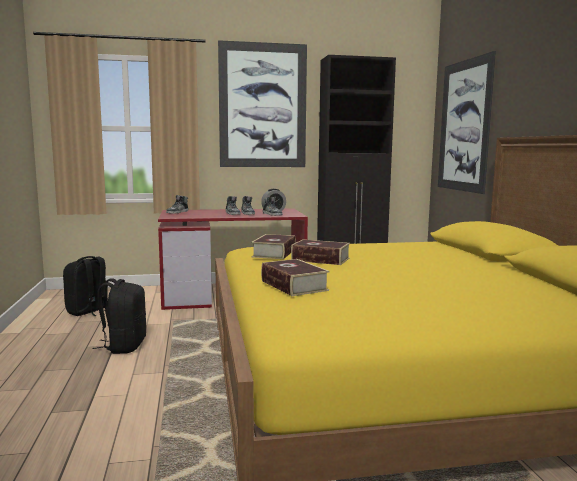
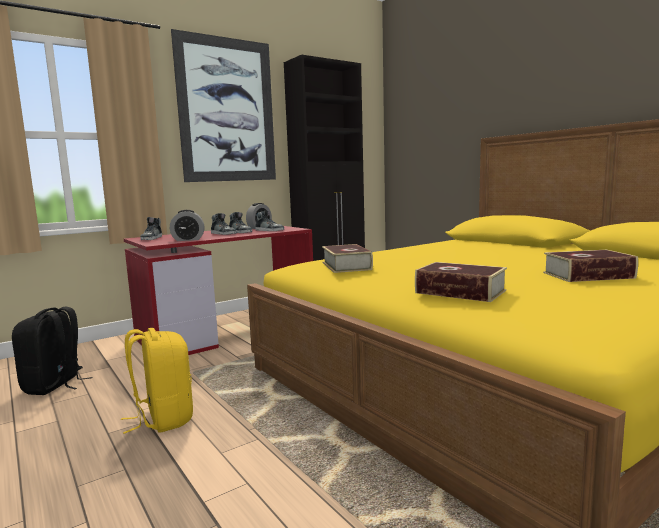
camera: 25 degrees left, 0 degrees up
black backpack [93,278,146,354] -> yellow backpack [121,328,193,434]
book [291,239,350,265] -> book moved to [543,250,638,282]
picture [438,51,496,194] -> none
none -> alarm clock [170,210,205,241]

